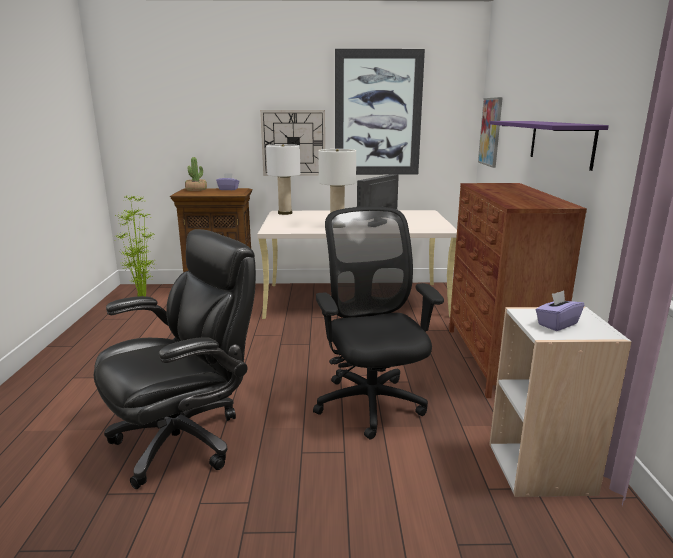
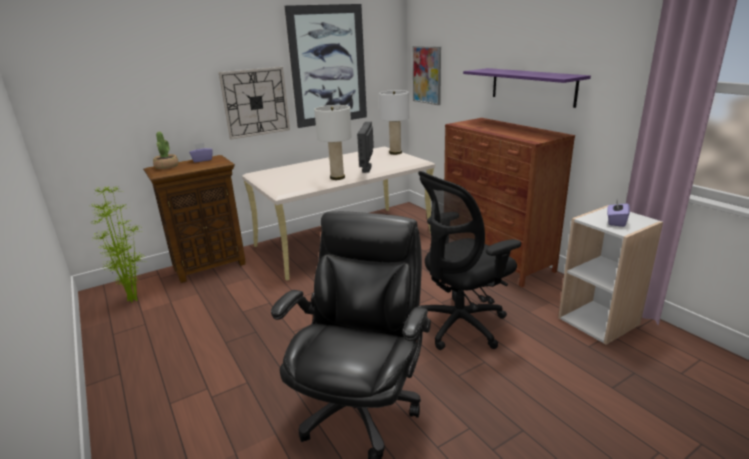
camera: 30 degrees left, 5 degrees up
white table lamp [266,144,300,215] -> white table lamp moved to [379,90,410,155]
black office chair [313,206,444,440] -> black office chair turned 75 degrees counterclockwise [418,171,521,350]

